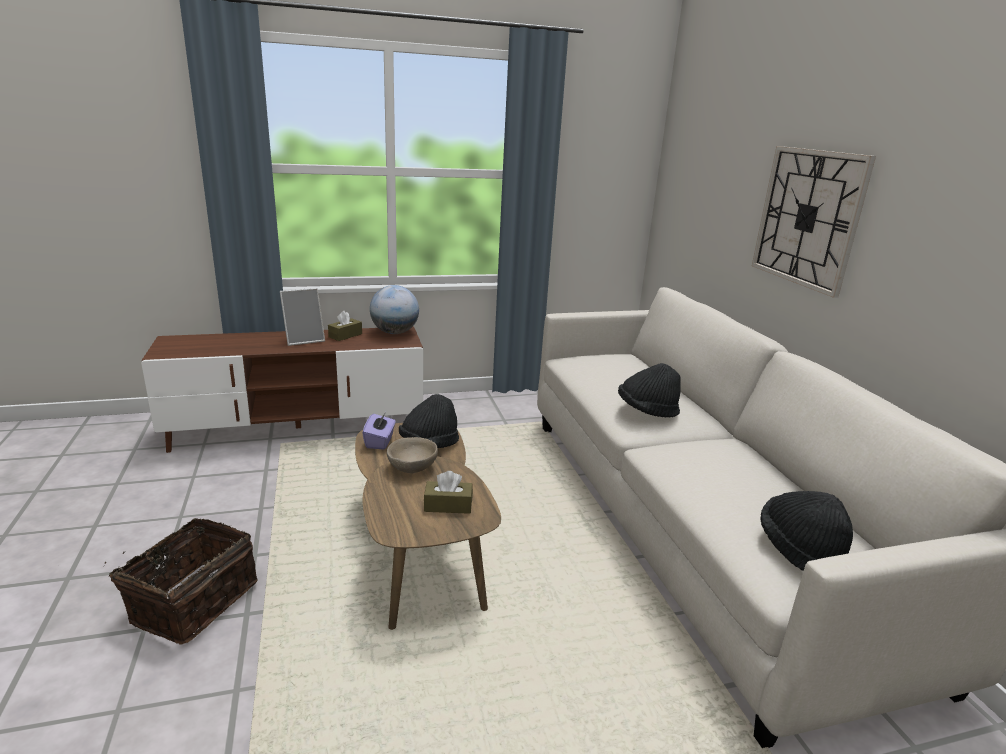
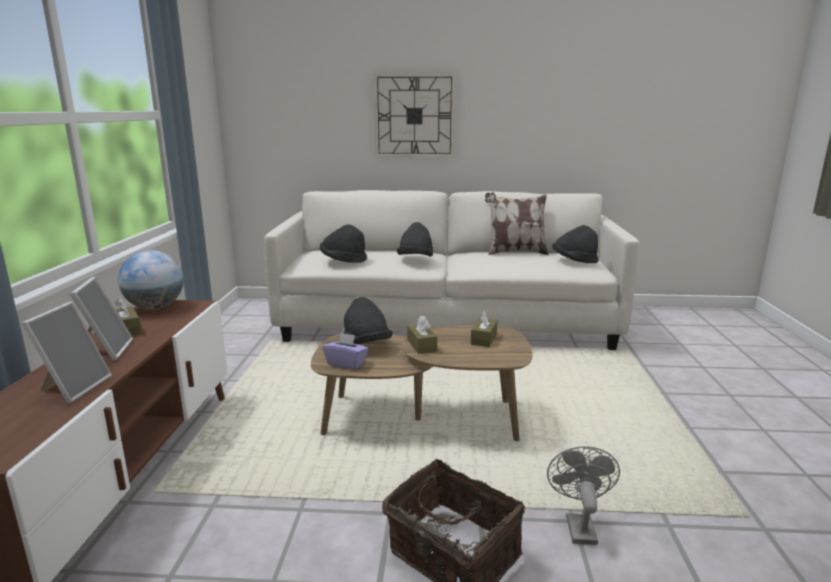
camera: 70 degrees left, 5 degrees down
beige bowl [387,437,438,473] -> brown tissue box [407,316,437,354]
none -> picture frame [22,302,112,403]
none -> black hat [320,224,367,263]
none -> pillow [485,193,549,255]
none -> grey fan [547,446,620,545]

